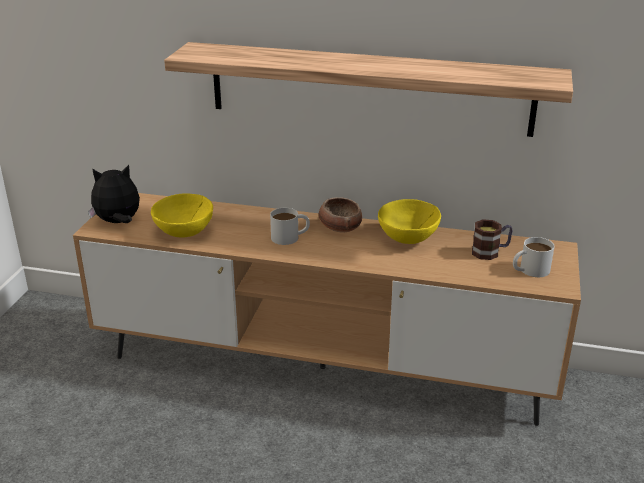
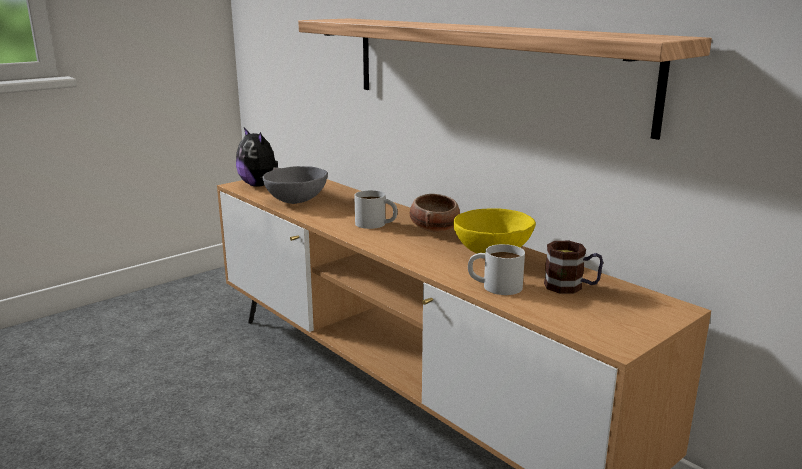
camera: 35 degrees right, 10 degrees down
plush toy [88,165,140,223] -> plush toy turned 150 degrees counterclockwise [236,127,280,187]
yellow bowl [151,193,213,238] -> grey bowl [263,166,328,204]
white mug [513,237,554,277] -> white mug moved to [468,244,525,295]

